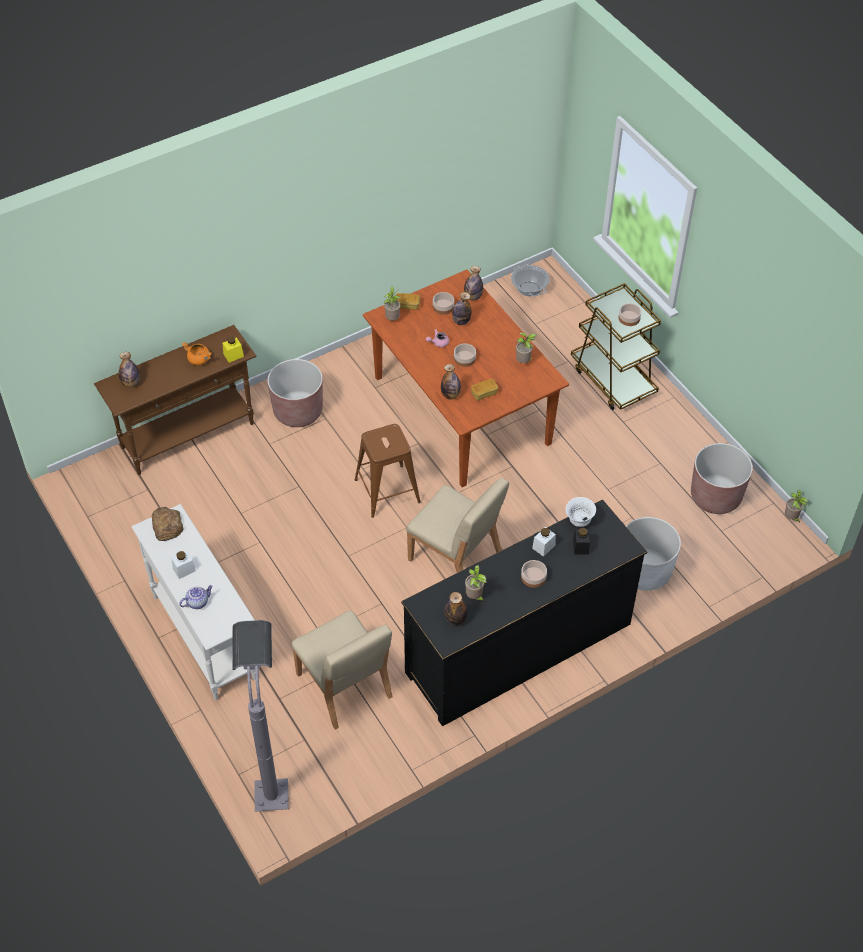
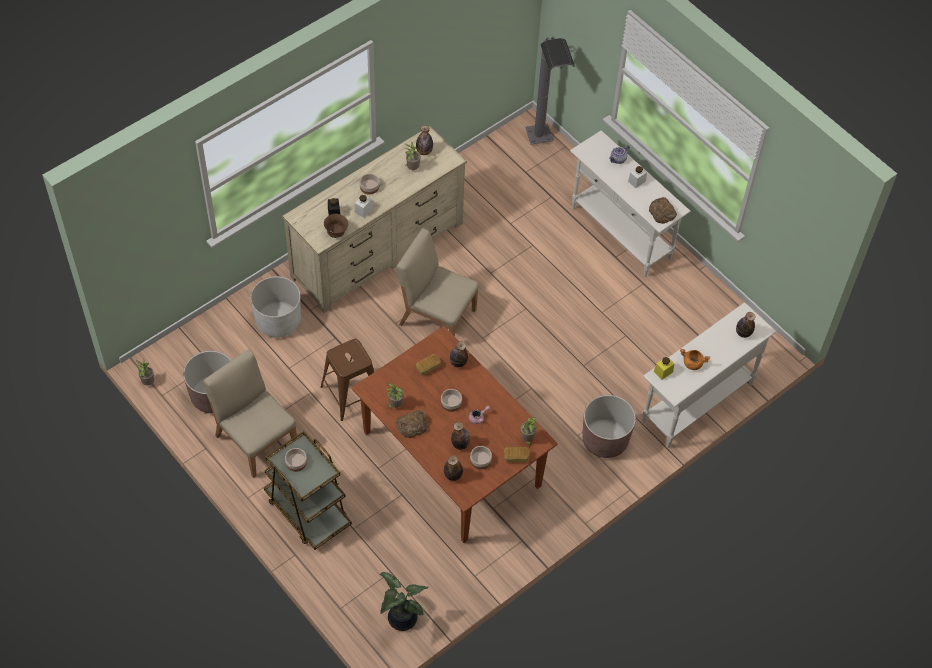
camera: 170 degrees right, 5 degrees up
brown console table [94,325,256,475] -> white console table [642,302,776,448]
beige chair [291,611,393,730] -> beige chair moved to [203,349,297,478]
brown stool [355,424,421,518] -> brown stool moved to [320,339,374,421]
black dresser [401,499,647,726] -> beige dresser [282,126,467,313]
cooking pot [511,264,550,297] -> potted plant [380,572,429,631]
white bowl [565,497,596,527] -> brown bowl [324,214,348,238]
none -> bread [395,410,428,438]

